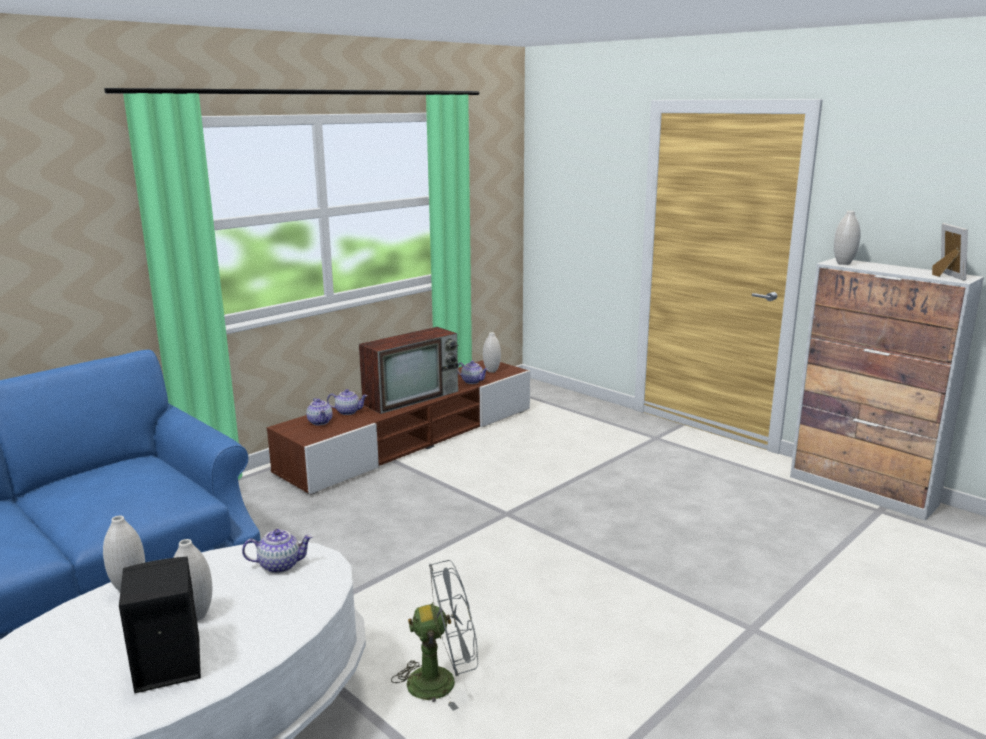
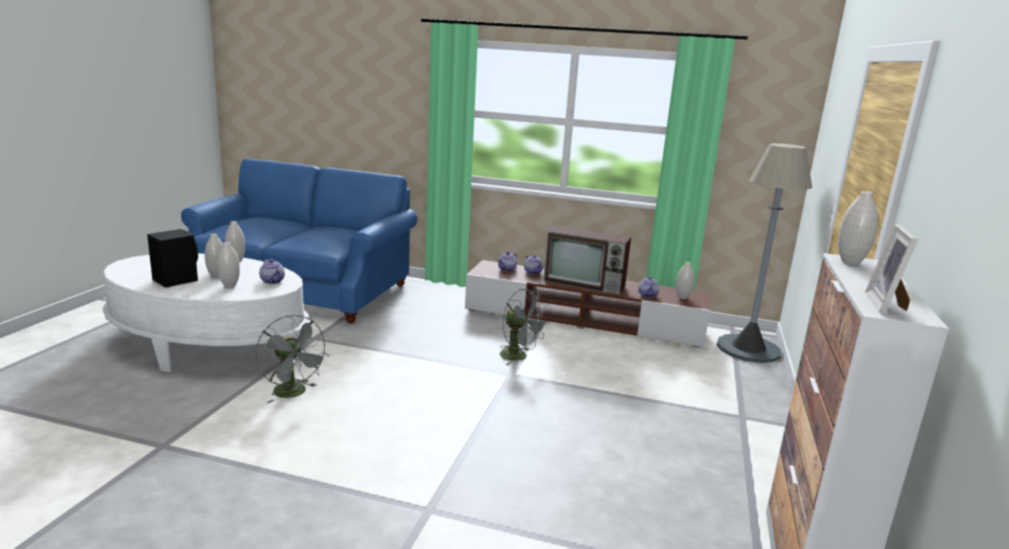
camera: 60 degrees right, 0 degrees up
picture frame [932,223,968,281] -> picture frame turned 135 degrees clockwise [865,223,918,315]
none -> white vase [217,242,240,288]
none -> grey fan [500,289,548,366]
none -> grey floor lamp [717,143,812,363]

